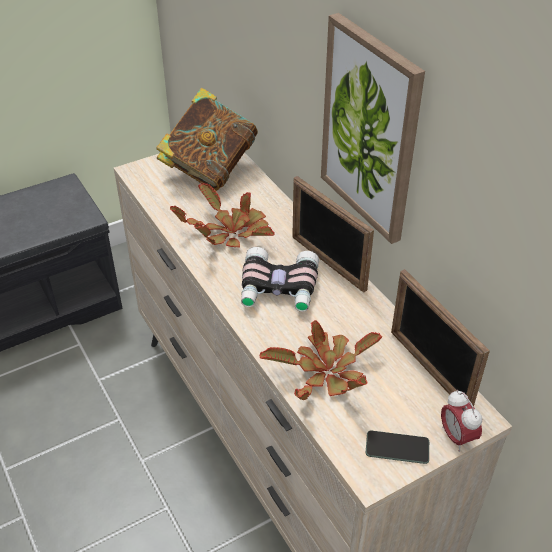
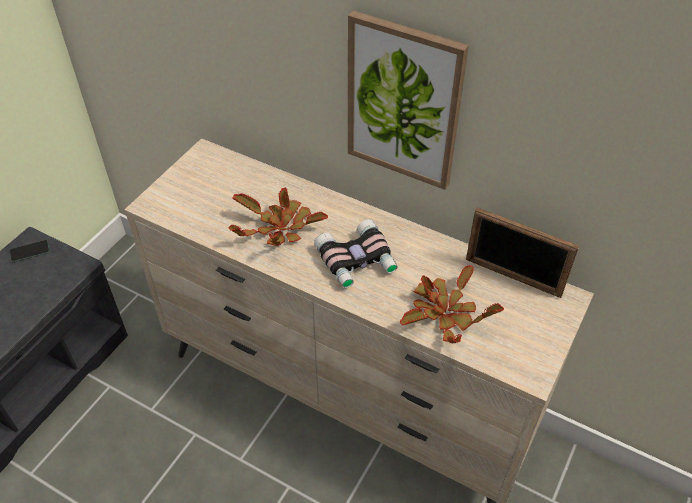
camera: 30 degrees left, 5 degrees up
book [156,88,258,191] -> none
picture frame [292,176,374,292] -> none
phone [366,431,429,464] -> phone moved to [10,240,50,262]
alarm clock [441,390,482,452] -> none

